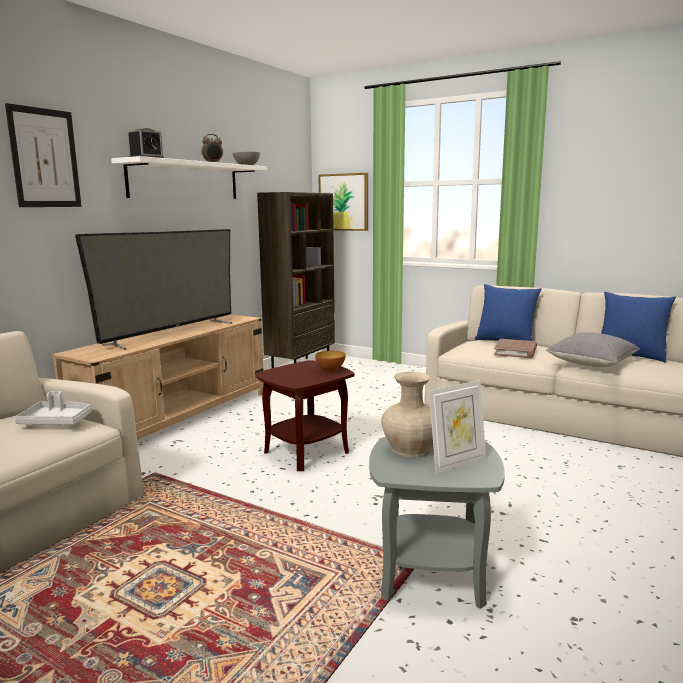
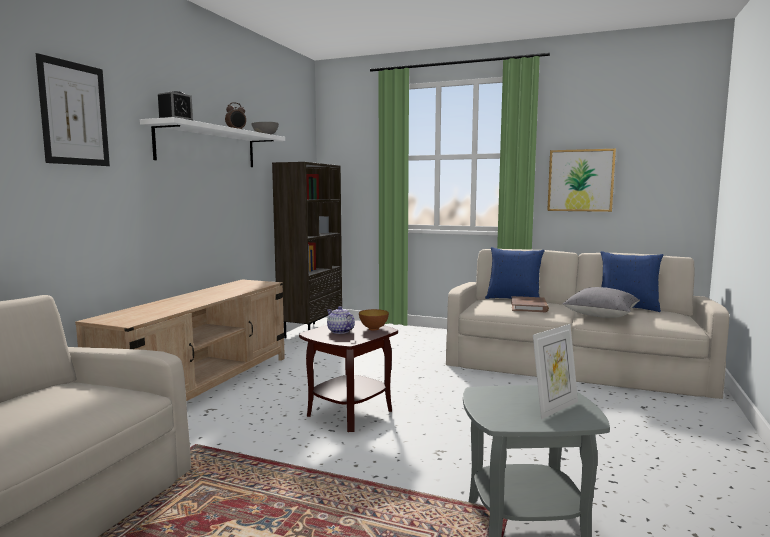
camera: 10 degrees left, 5 degrees down
grey tray [15,391,92,425] -> none
television [75,229,232,350] -> none
picture [318,173,368,231] -> picture moved to [547,149,616,212]
beige vase [381,372,433,458] -> none
none -> teapot [327,306,355,334]

